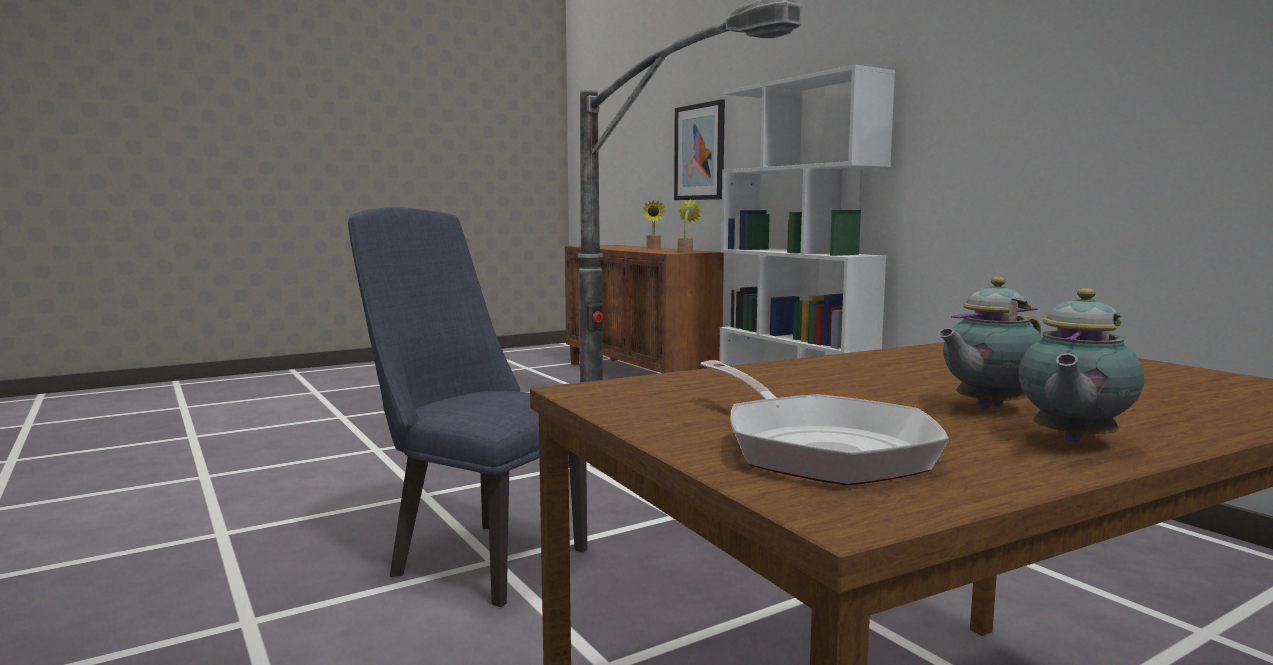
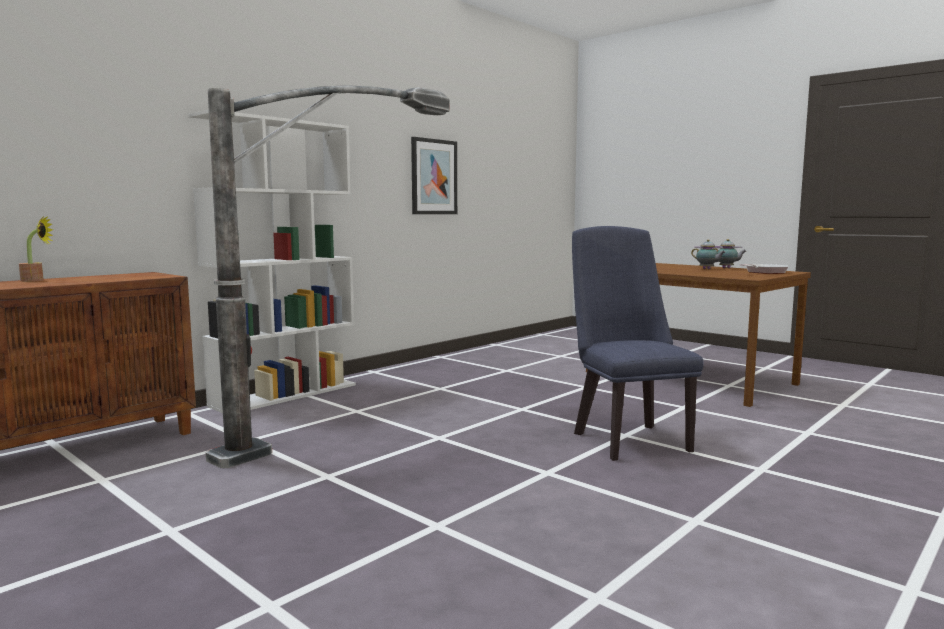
camera: 105 degrees left, 0 degrees up
blue chair [348,207,587,607] -> blue chair turned 150 degrees clockwise [572,226,704,461]
picture [674,99,725,200] -> picture moved to [411,137,457,214]
potted plant [678,199,702,253] -> none

